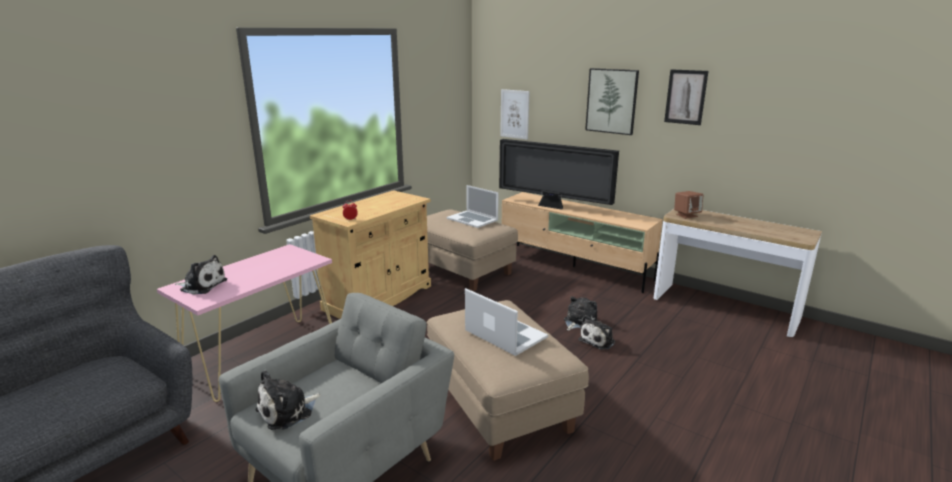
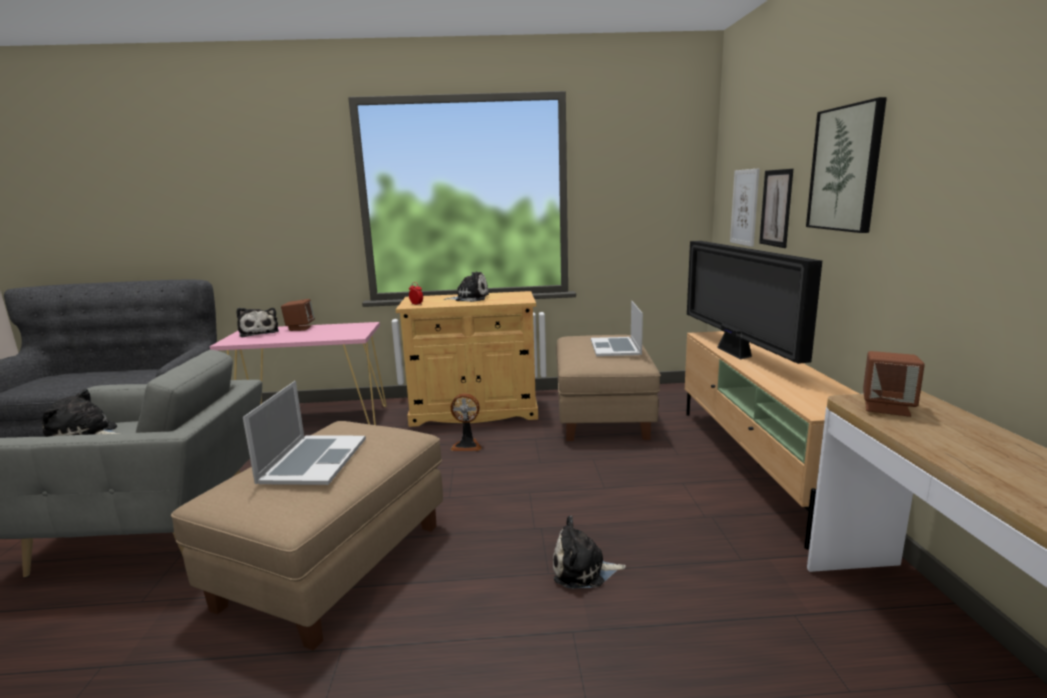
camera: 50 degrees right, 5 degrees down
plush toy [564,296,598,331] -> plush toy moved to [444,272,489,302]
picture [664,69,708,125] -> picture moved to [759,169,793,248]
none -> brown speaker [281,299,315,331]
none -> fan [451,393,482,451]

